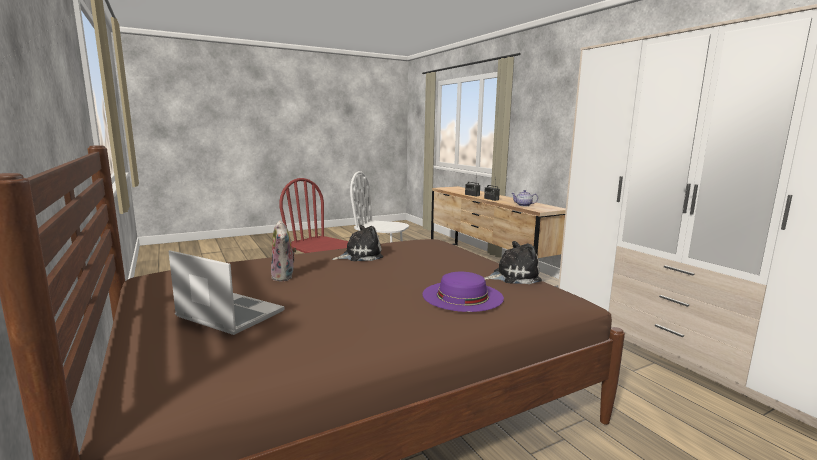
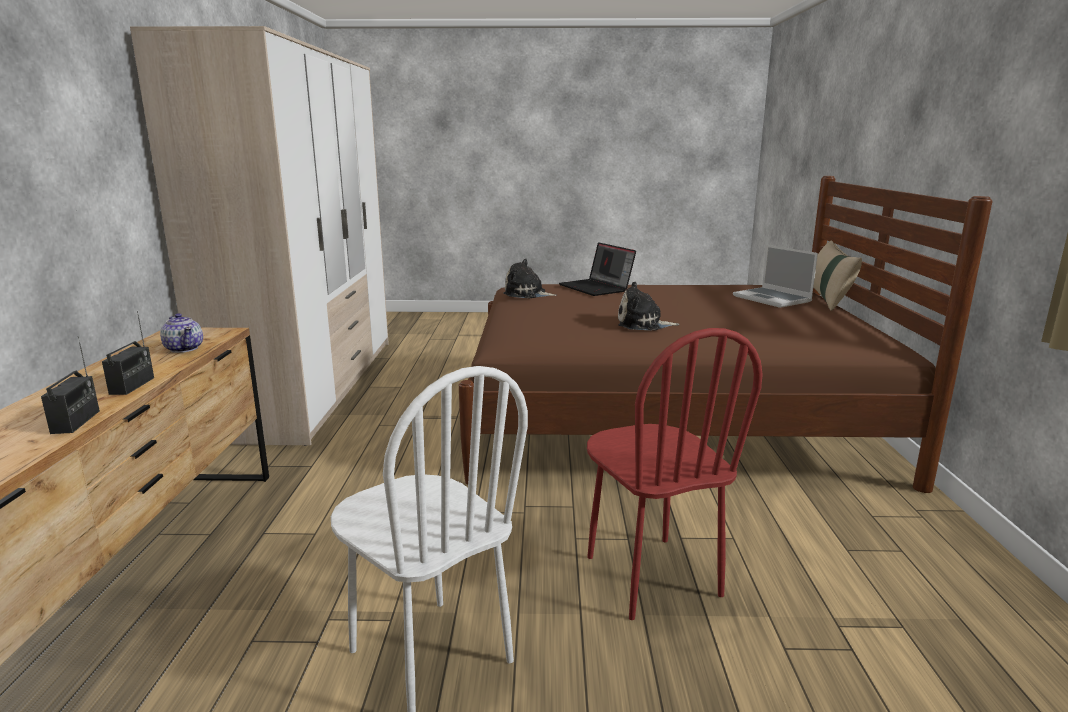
camera: 150 degrees left, 5 degrees up
plush toy [271,220,297,281] -> none
purple hat [422,272,504,312] -> laptop [559,242,636,296]
none -> beige pillow [813,240,862,311]

